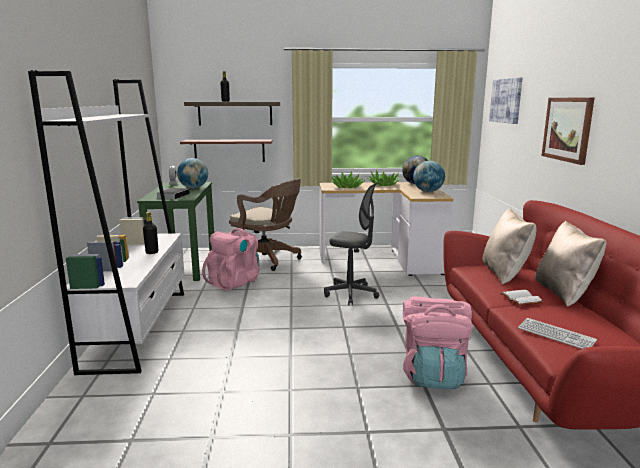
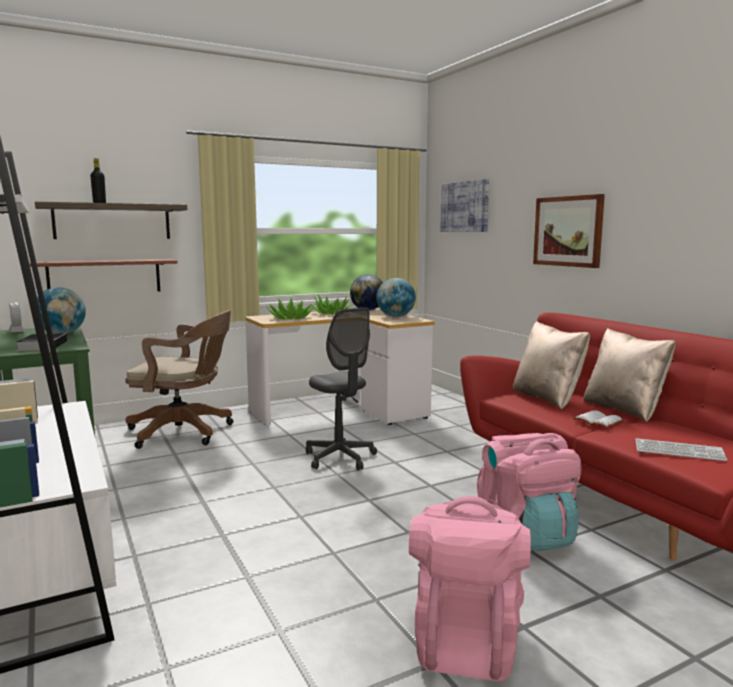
camera: 25 degrees left, 5 degrees down
black bottle [143,212,158,254] -> none
pink backpack [202,228,259,291] -> pink backpack moved to [409,496,531,681]
grey office chair [324,183,379,305] -> grey office chair turned 60 degrees clockwise [306,307,377,470]

